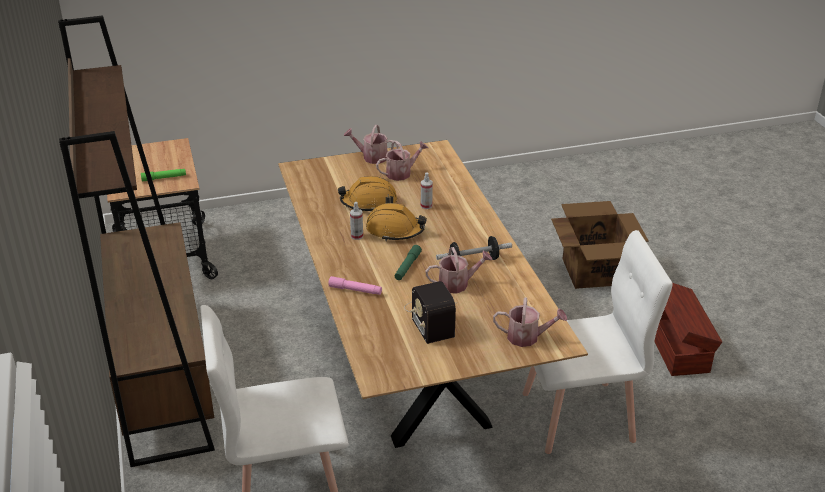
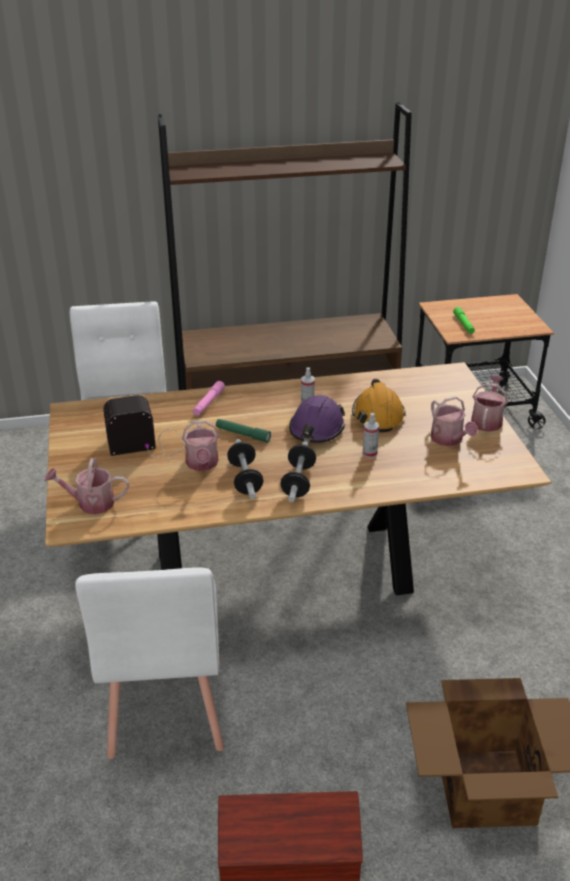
camera: 95 degrees right, 0 degrees up
orange hard hat [366,203,427,241] -> purple hard hat [289,395,345,443]
watering can [493,297,568,347] -> watering can turned 75 degrees clockwise [45,458,129,514]
none -> dumbbell [280,441,316,502]

